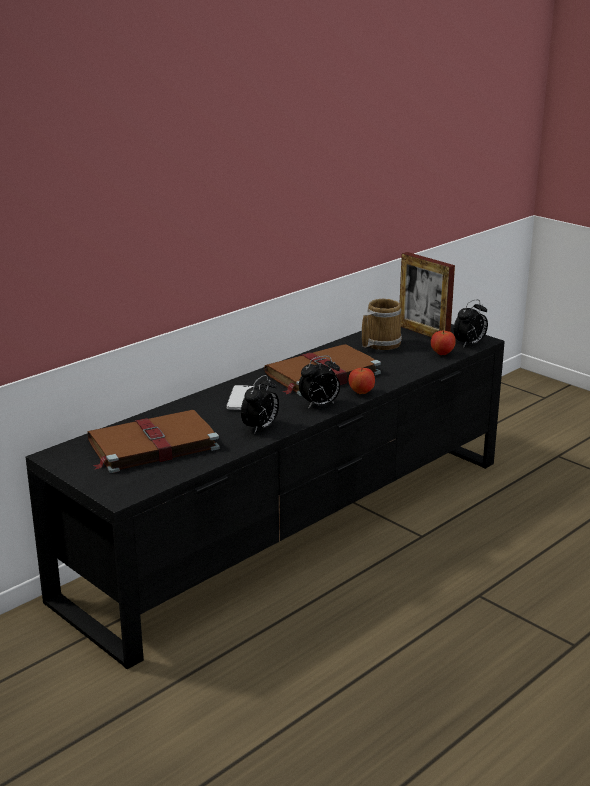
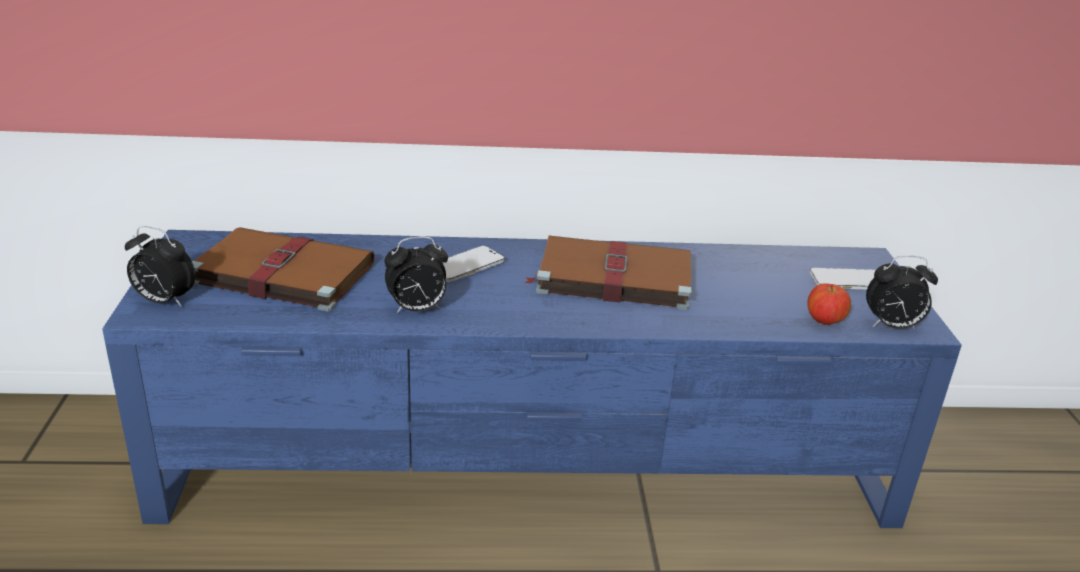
camera: 40 degrees right, 5 degrees up
black tv stand [26,324,505,669] -> blue tv stand [102,230,962,528]
alarm clock [299,356,340,409] -> alarm clock moved to [125,226,196,307]
apple [349,368,375,394] -> none
mug [362,299,402,350] -> none
picture frame [400,252,455,337] -> phone [810,268,876,289]

